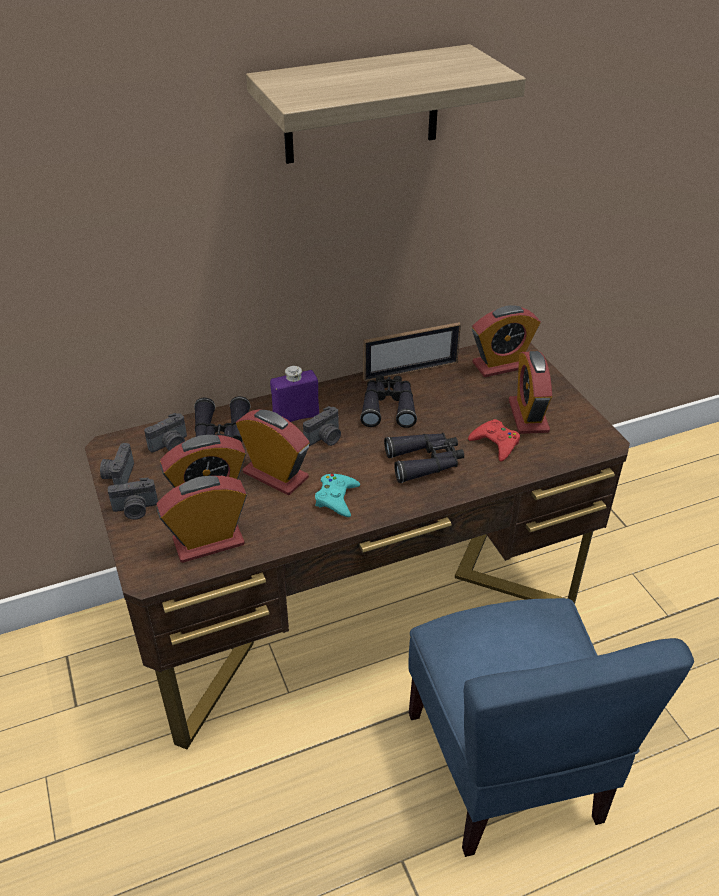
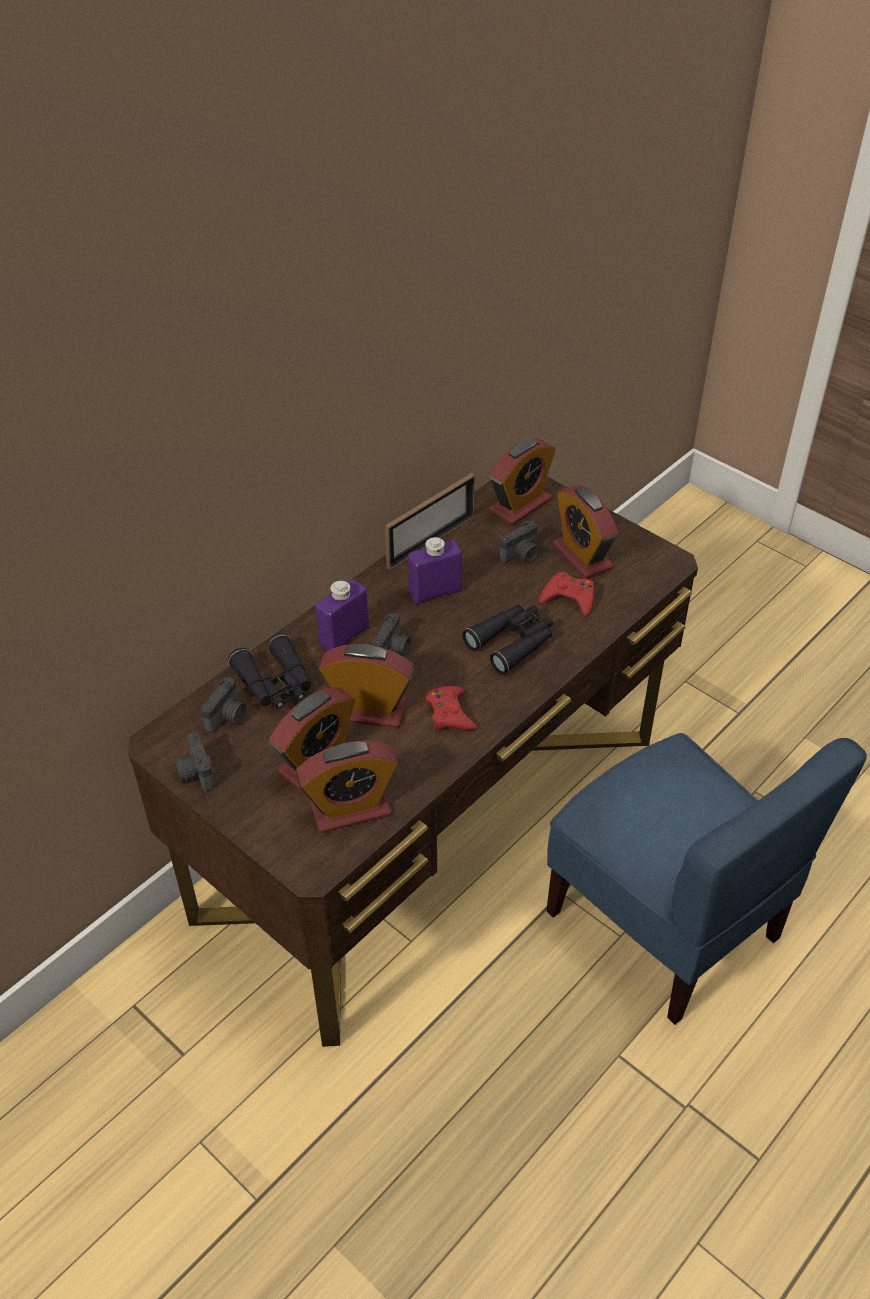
camera: 25 degrees left, 5 degrees up
camera [108,478,158,520] -> camera moved to [499,521,540,564]
alarm clock [157,476,247,563] -> alarm clock turned 150 degrees counterclockwise [296,741,398,833]
shelf [246,44,526,164] -> none
turquoise game controller [315,474,360,517] -> red game controller [426,686,477,730]
black binoculars [360,375,417,428] -> purple bottle [408,537,462,604]

